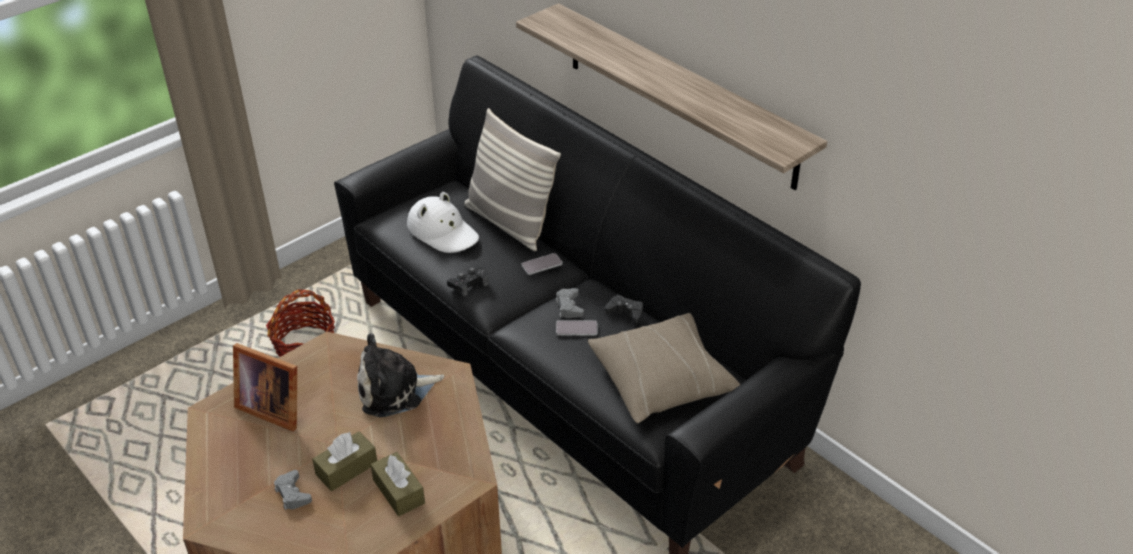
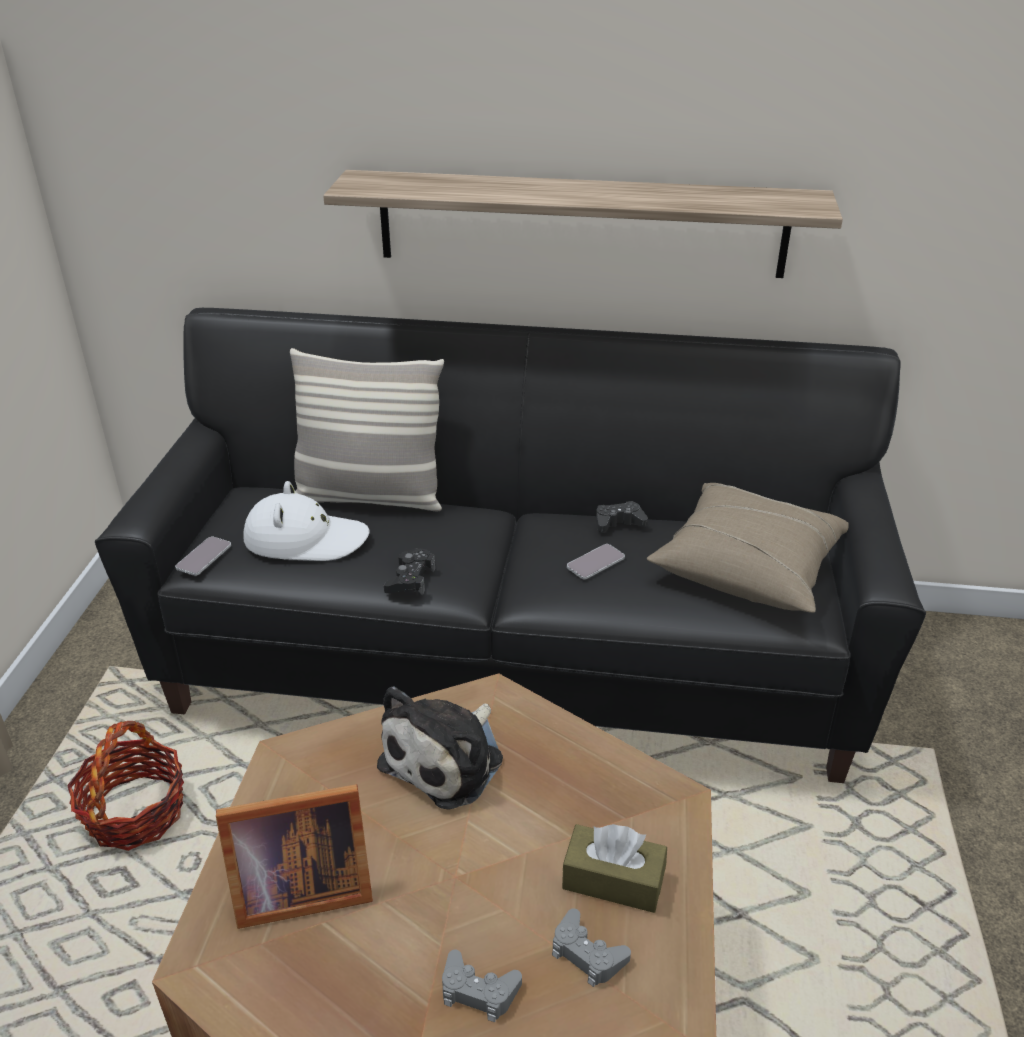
camera: 40 degrees left, 5 degrees down
brown tissue box [312,431,377,491] -> none
phone [521,253,562,275] -> phone moved to [175,536,231,576]
grey game controller [556,288,584,318] -> grey game controller moved to [552,909,631,987]

